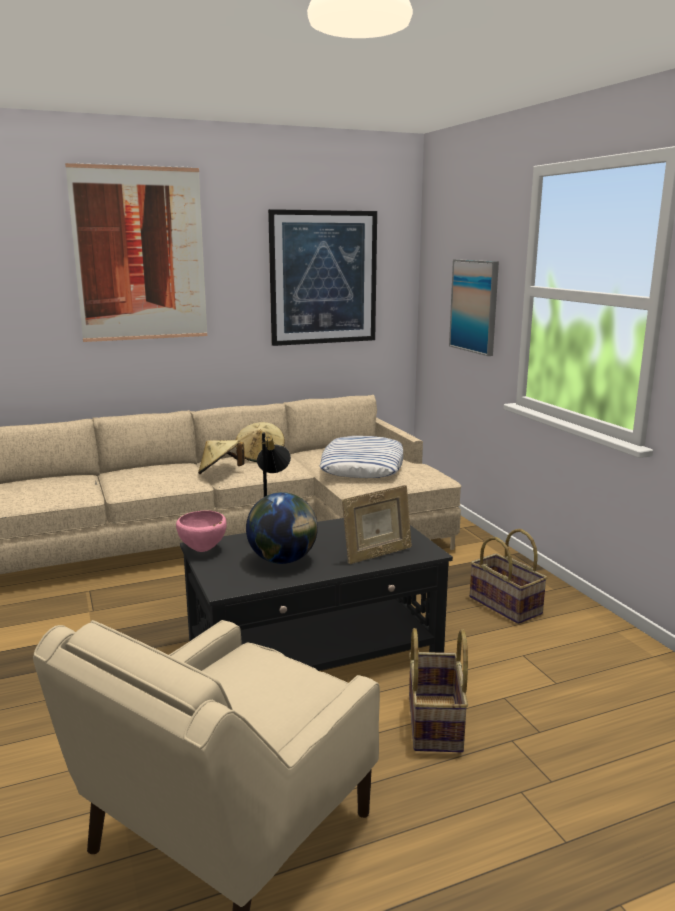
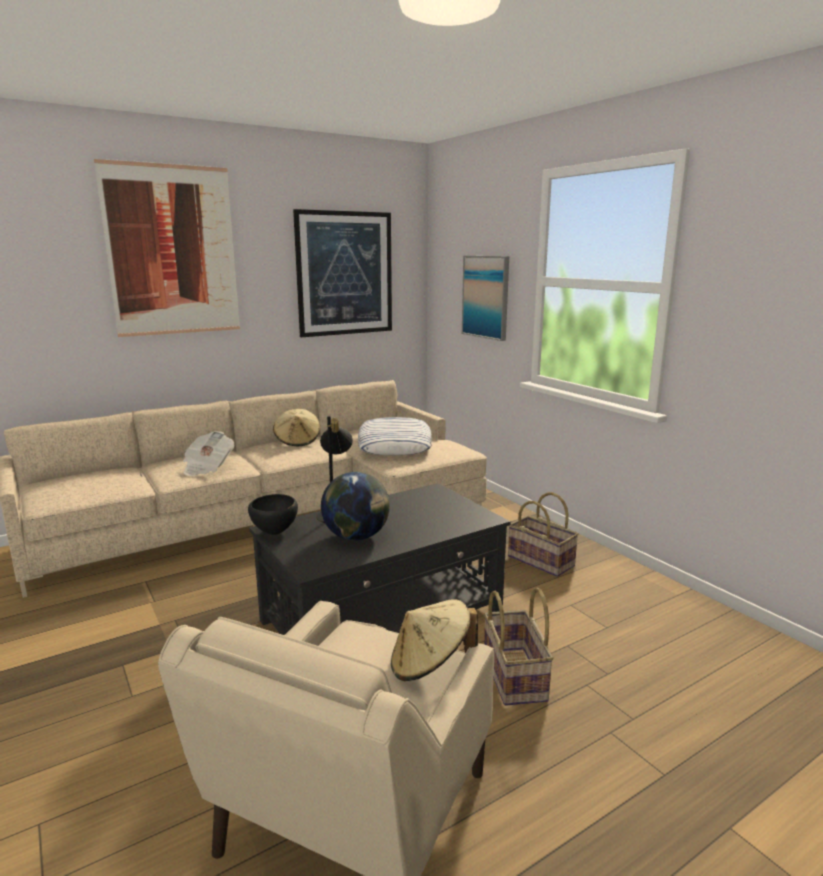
camera: 10 degrees left, 0 degrees up
pink bowl [176,510,227,552] -> black bowl [248,494,298,535]
beige hat [198,440,245,474] -> beige hat moved to [391,599,478,681]
picture frame [342,485,412,564] -> none
none -> newspaper [183,431,234,476]

